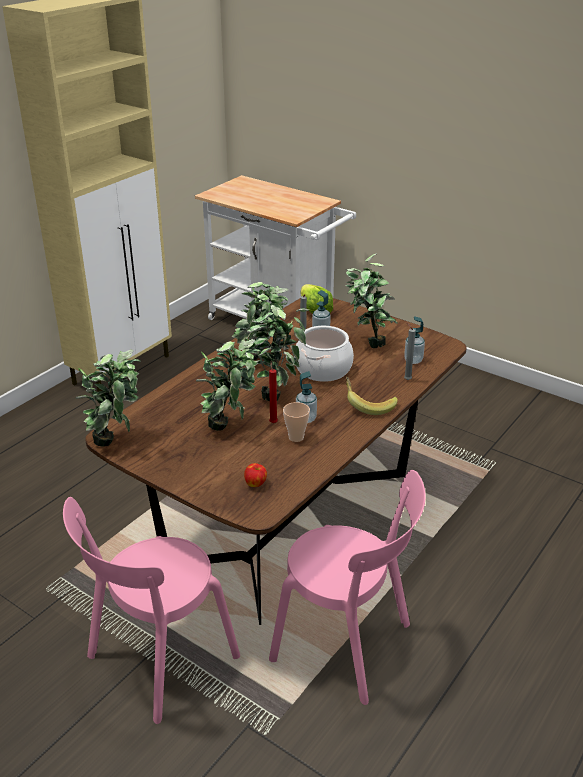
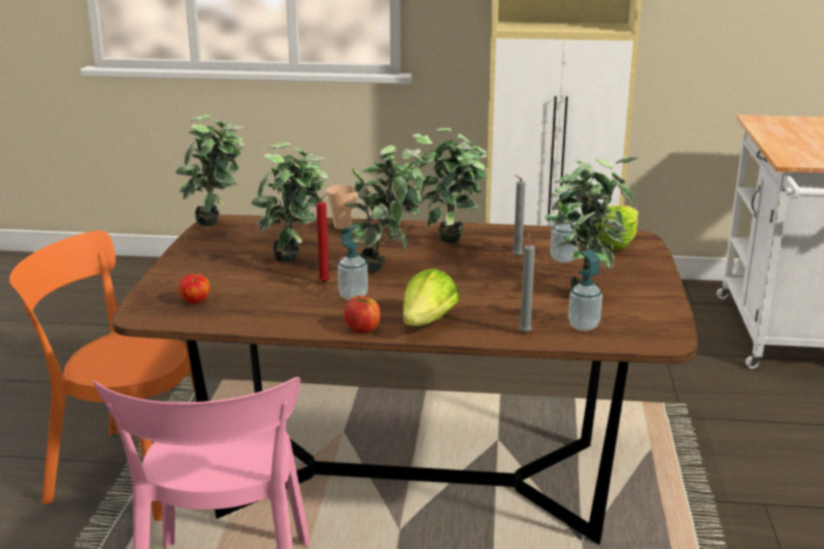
camera: 60 degrees right, 10 degrees down
pink chair [63,497,240,724] -> orange chair [9,231,195,521]
cup [283,402,310,442] -> cup moved to [326,185,357,230]
cooking pot [294,326,354,382] -> none
banana [346,377,398,415] -> lettuce [403,269,460,326]
none -> apple [344,296,380,333]

